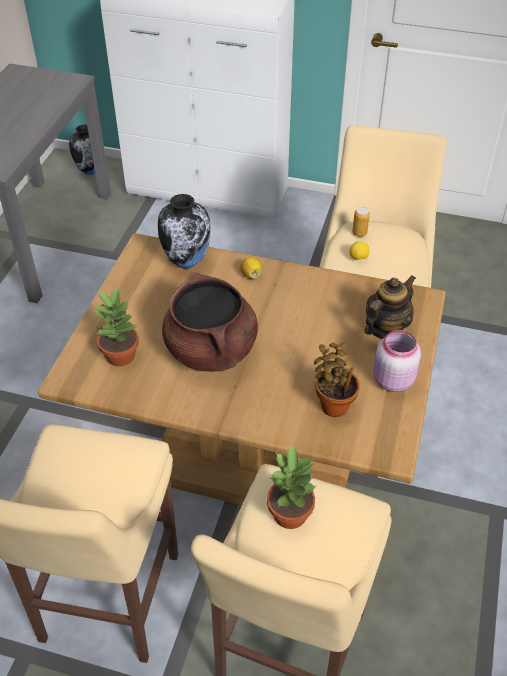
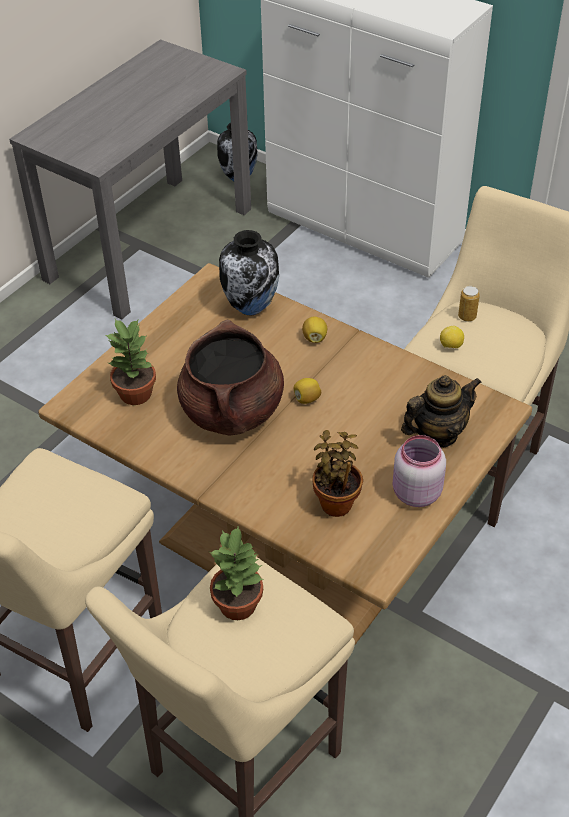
camera: 20 degrees right, 0 degrees up
none -> lemon [294,378,321,404]

